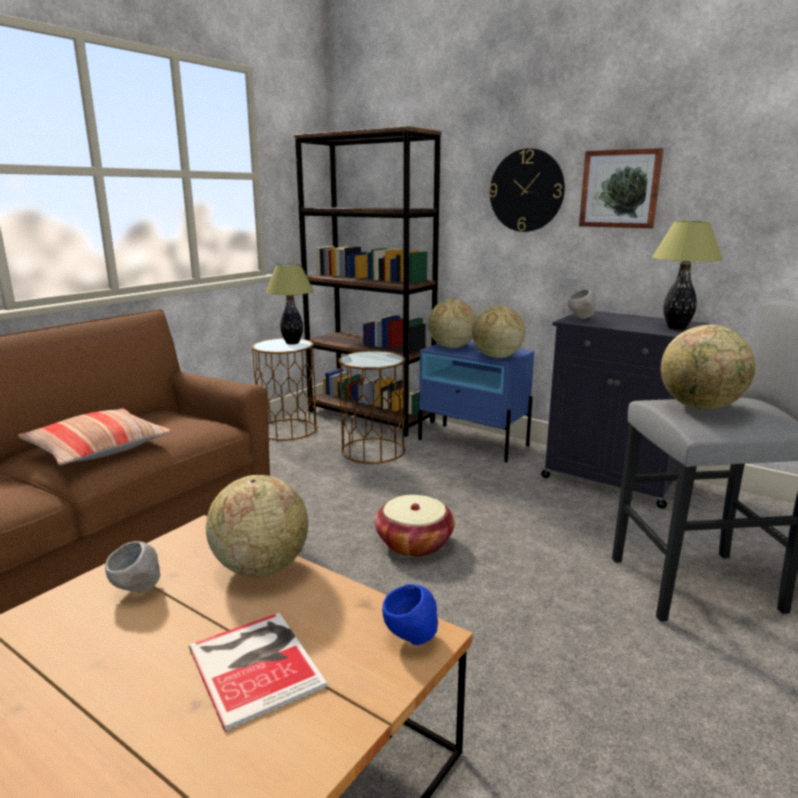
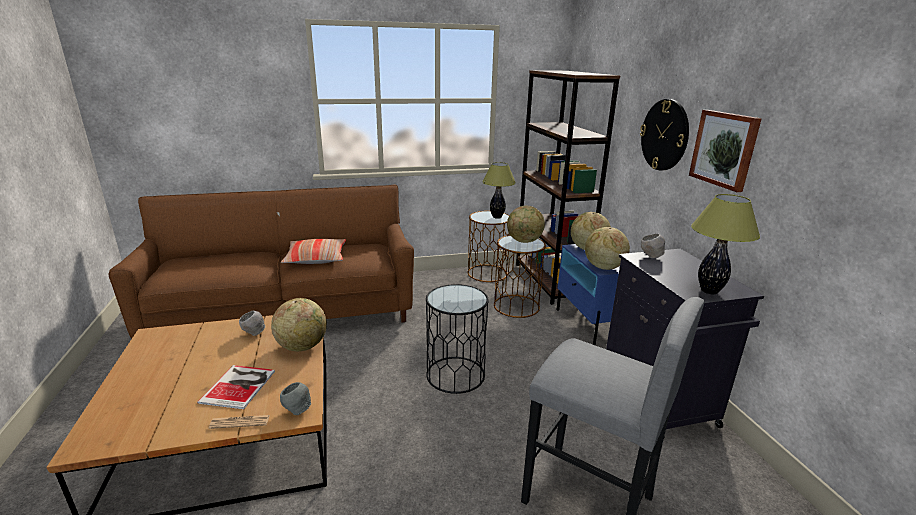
camera: 40 degrees right, 5 degrees up
basket [375,495,455,557] -> black side table [426,284,489,394]
blue bowl [382,584,439,645] -> grey bowl [280,382,311,415]
globe [661,325,755,410] -> globe moved to [507,206,545,243]
none -> newspaper [209,415,270,429]

